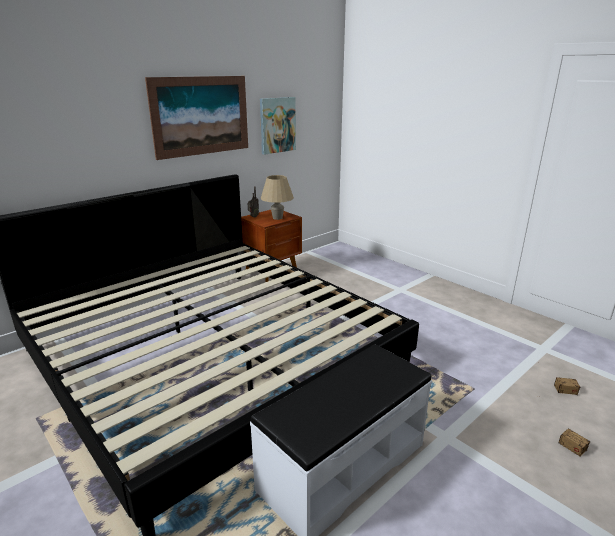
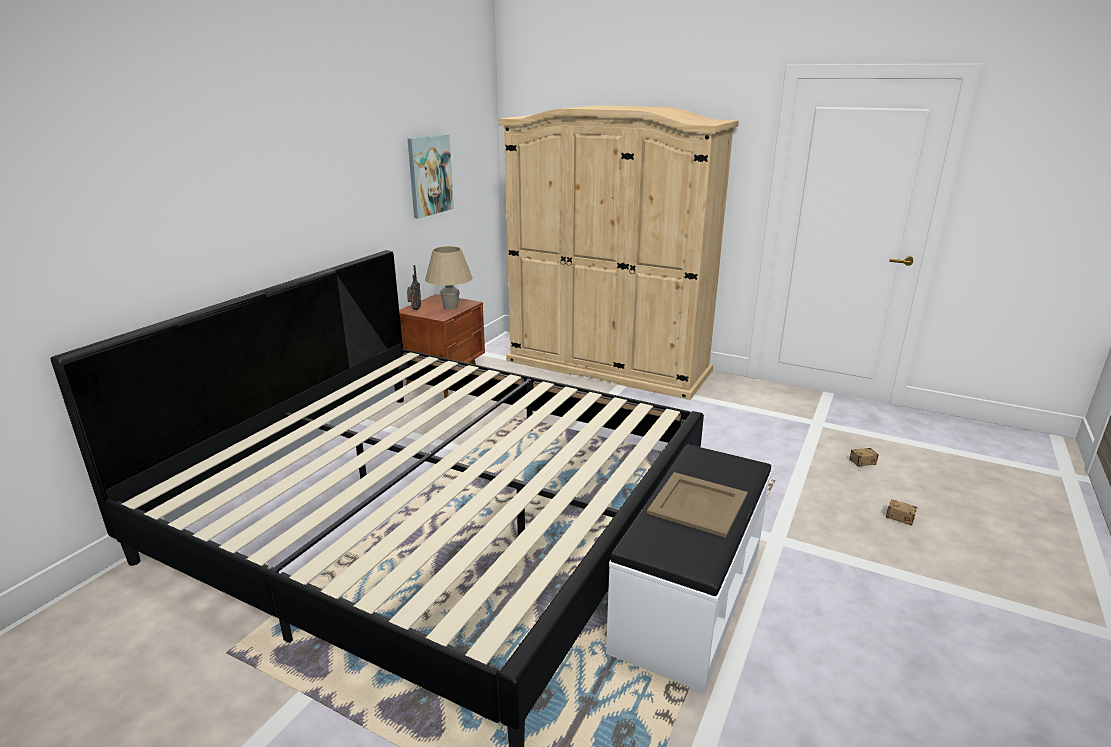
camera: 20 degrees left, 0 degrees up
picture [145,76,248,160] -> none
none -> beige wardrobe [499,105,739,400]
none -> beige tray [647,472,748,538]

